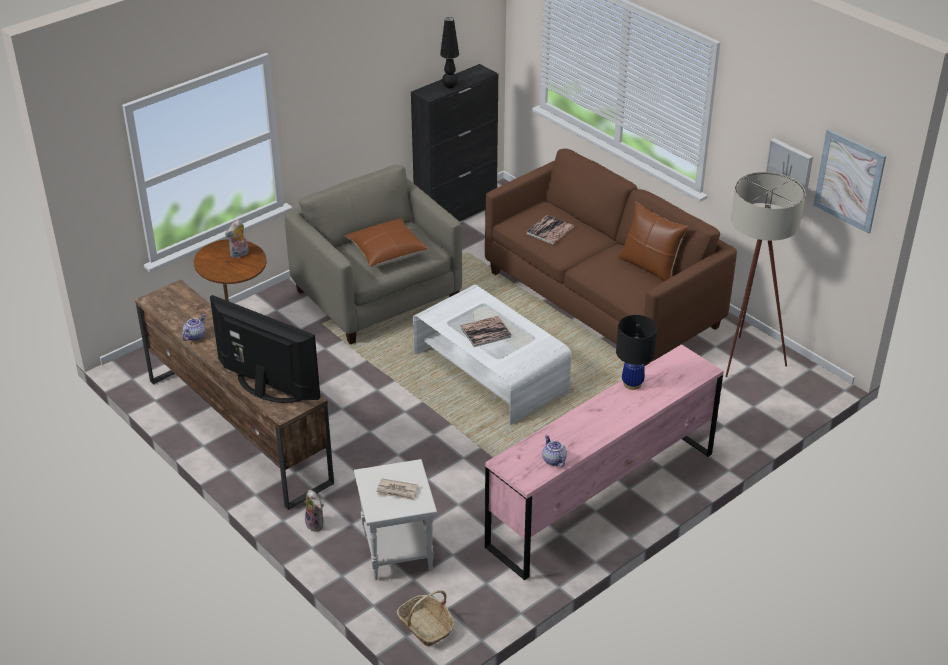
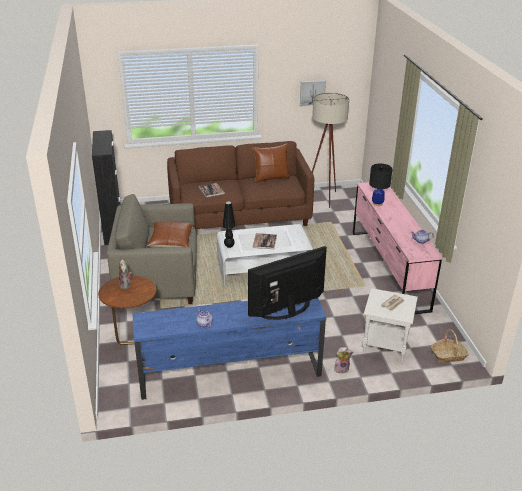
camera: 60 degrees left, 5 degrees down
brown tv stand [135,279,334,510] -> blue tv stand [132,298,326,400]
black table lamp [440,17,459,89] -> black table lamp moved to [222,201,235,248]
picture [813,129,886,234] -> none

